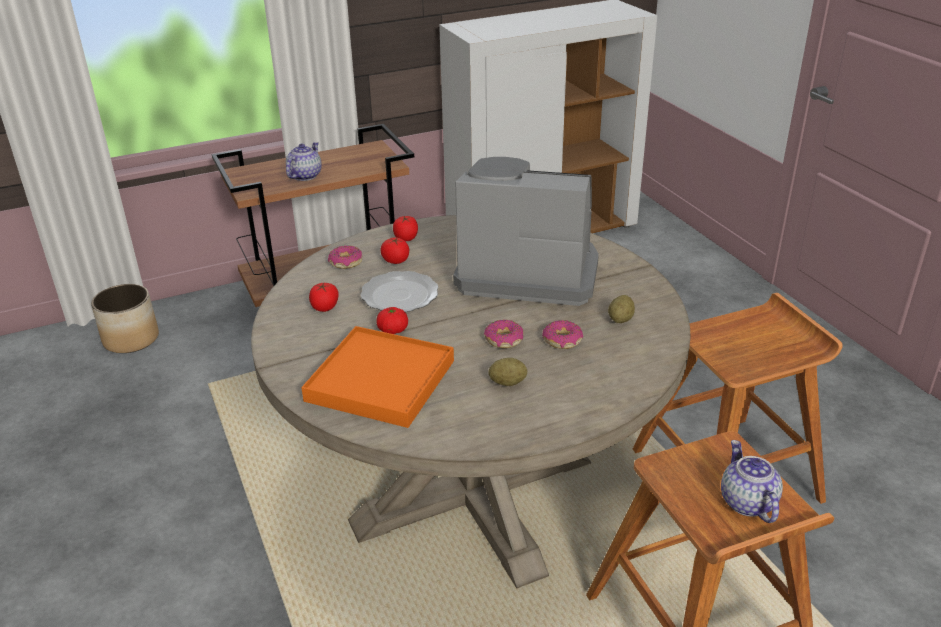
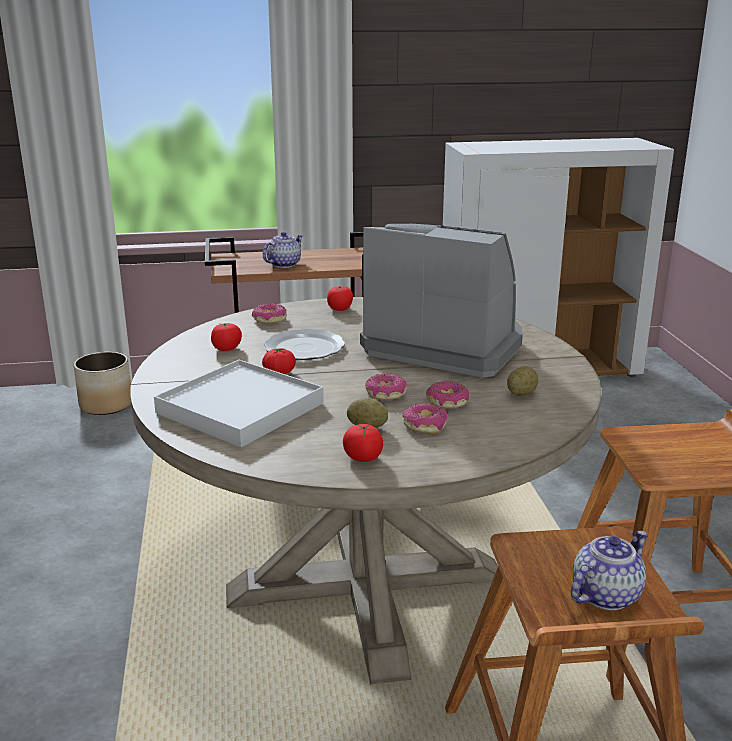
camera: 15 degrees right, 10 degrees down
orange tray [301,326,454,428] -> white tray [154,360,324,447]
tomato [380,237,409,264] -> tomato moved to [343,424,383,462]
teapot [721,440,783,523] -> teapot turned 45 degrees clockwise [571,531,648,610]
none -> donut [403,403,448,434]

